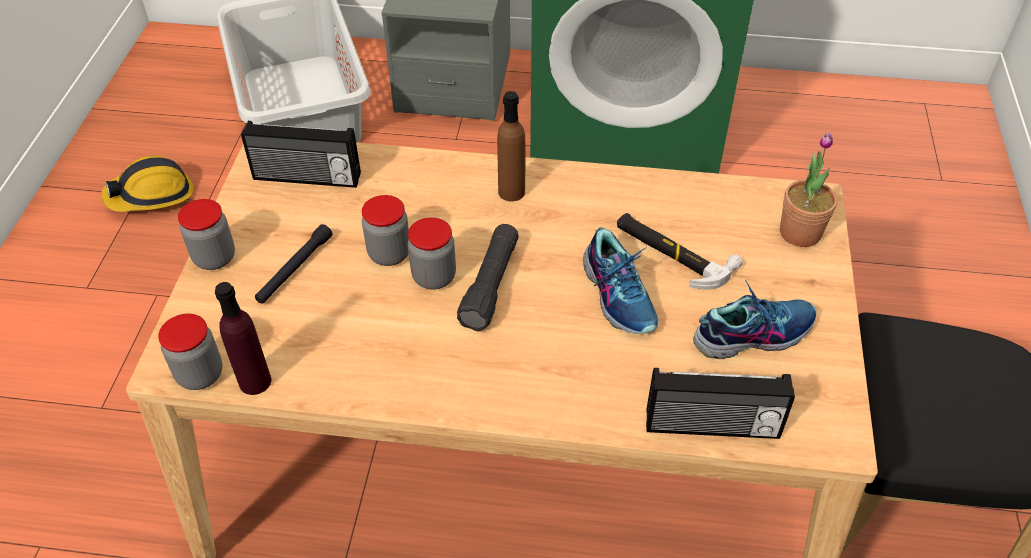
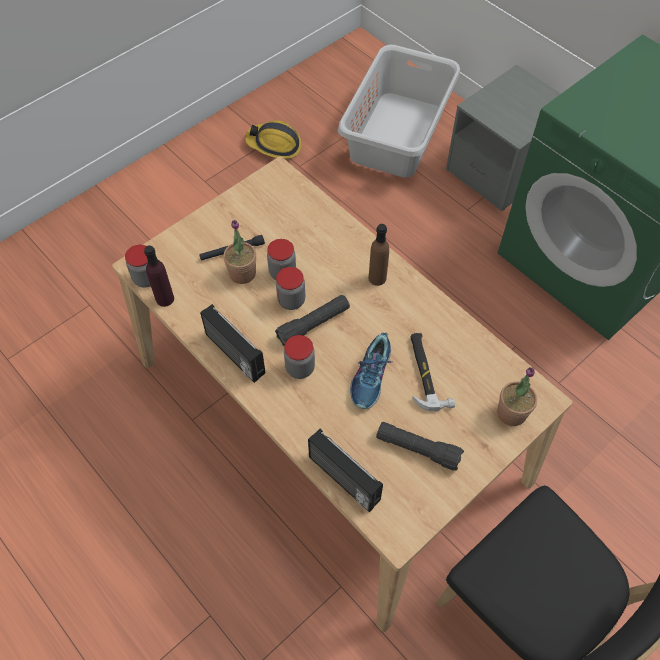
camera: 40 degrees right, 10 degrees up
jar [178,199,235,270] -> jar moved to [284,335,315,379]
radio [241,121,361,188] -> radio moved to [200,304,266,383]
shoe [693,279,817,359] -> black flashlight [376,422,464,471]
none -> potted plant [223,220,256,284]

